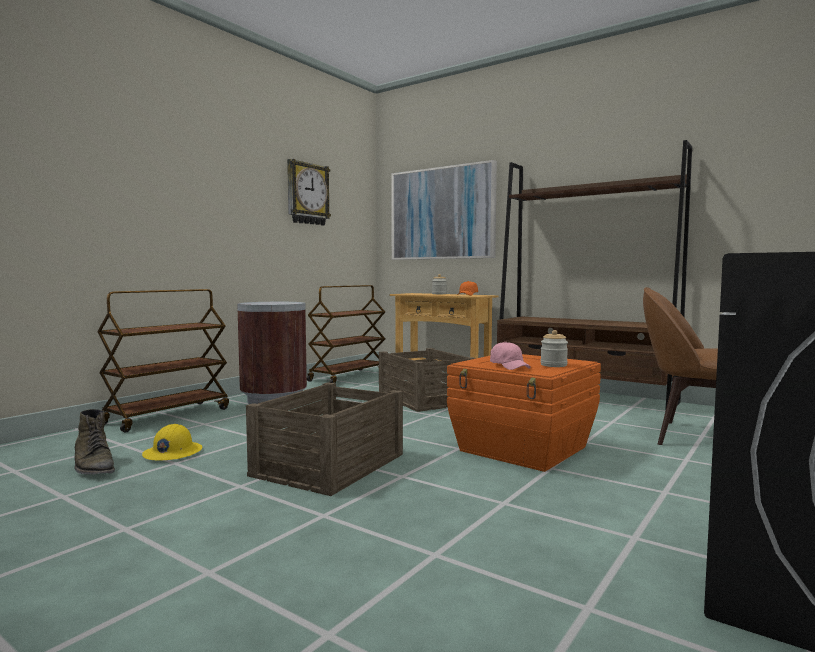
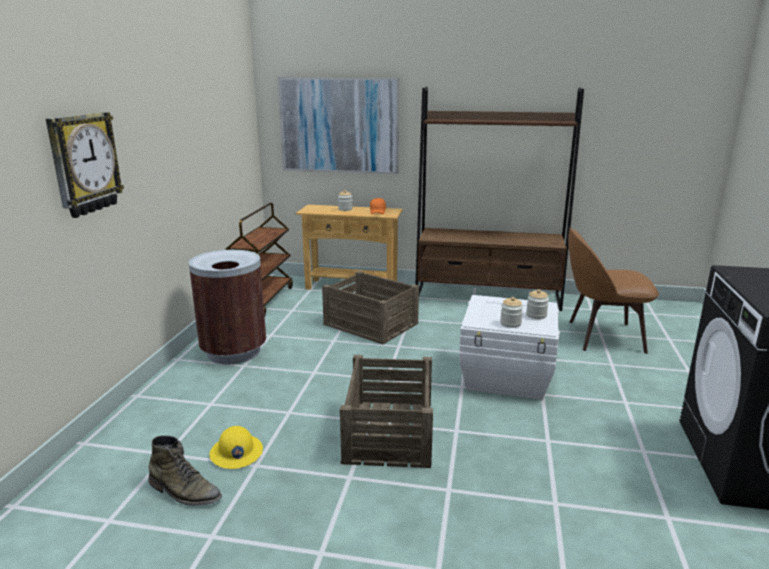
camera: 25 degrees left, 15 degrees up
brown cart [97,289,229,433] -> none
wall clock [287,159,331,225] -> wall clock moved to [46,112,124,218]
orange storage box [447,354,601,472] -> white storage box [459,295,560,400]
pink cap [490,342,531,370] -> jar [500,297,523,328]

